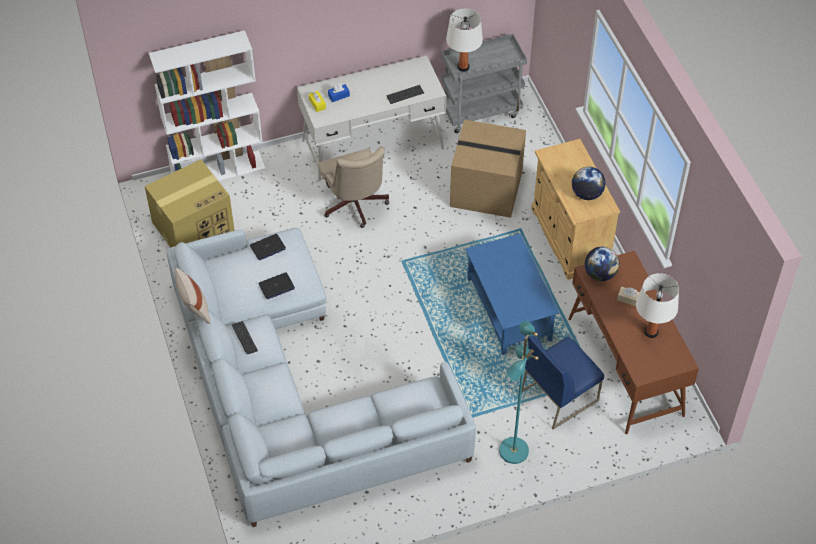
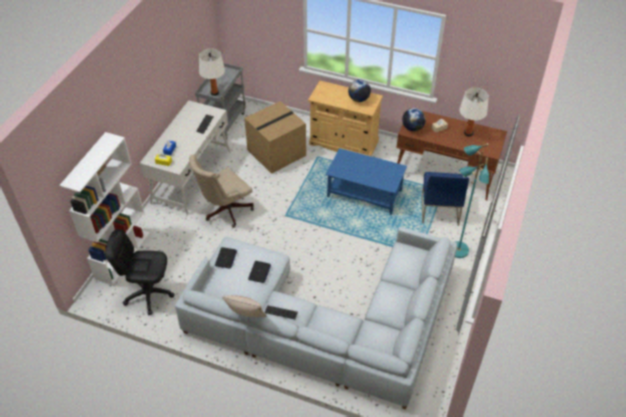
camera: 50 degrees left, 5 degrees down
cardboard box [145,159,235,248] -> black office chair [105,229,175,315]
beige office chair [318,146,389,228] -> beige office chair turned 120 degrees clockwise [189,155,254,228]

